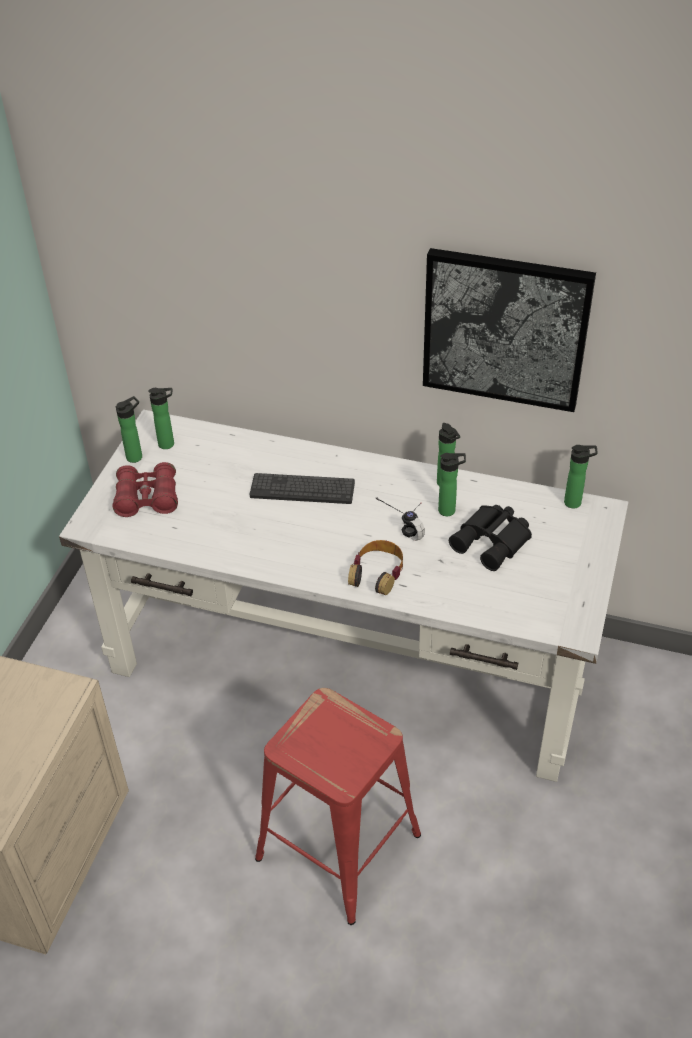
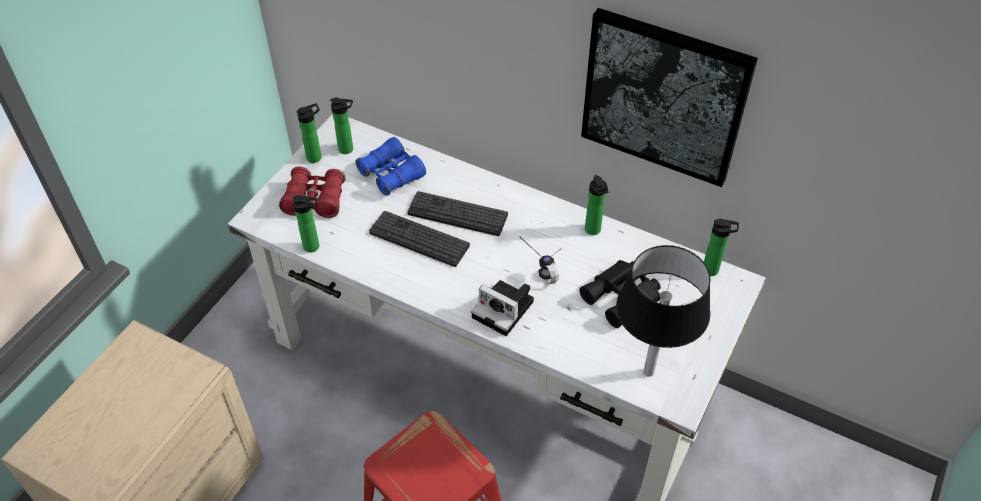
camera: 10 degrees right, 5 degrees up
headphones [348,540,403,595] -> camera [471,280,534,336]
bottle [438,453,466,516] -> bottle moved to [292,195,319,253]
none -> blue binoculars [355,137,426,196]
none -> keyboard [369,211,470,267]
none -> black table lamp [616,245,710,377]

